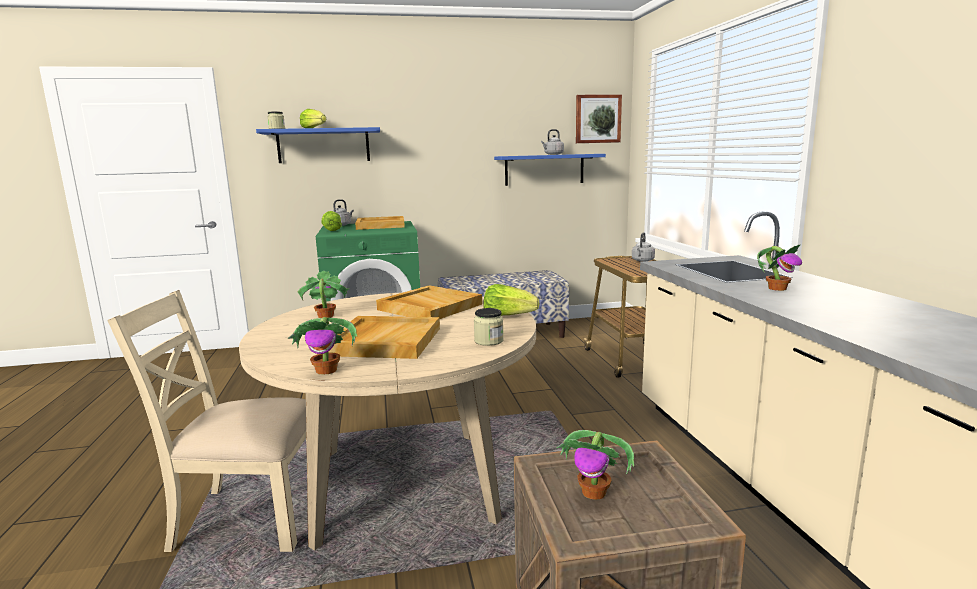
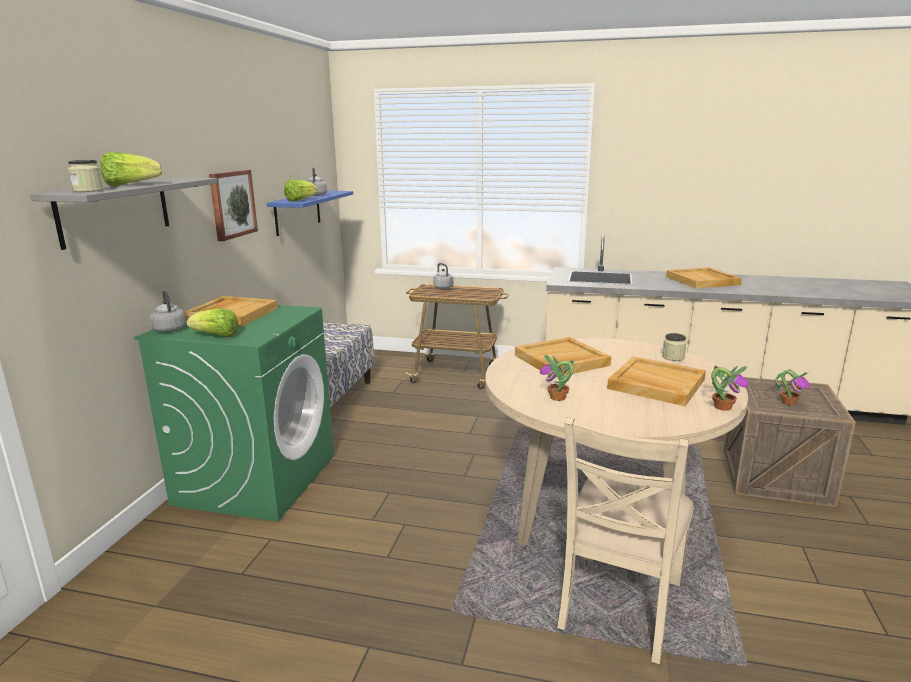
camera: 65 degrees left, 5 degrees up
blue shelf [256,127,380,163] -> grey shelf [30,178,217,250]
lettuce [484,284,539,316] -> lettuce moved to [284,180,318,201]
picture [576,94,622,143] -> picture moved to [209,170,258,241]
potted plant [757,245,802,291] -> none
none -> beige tray [666,267,742,289]

